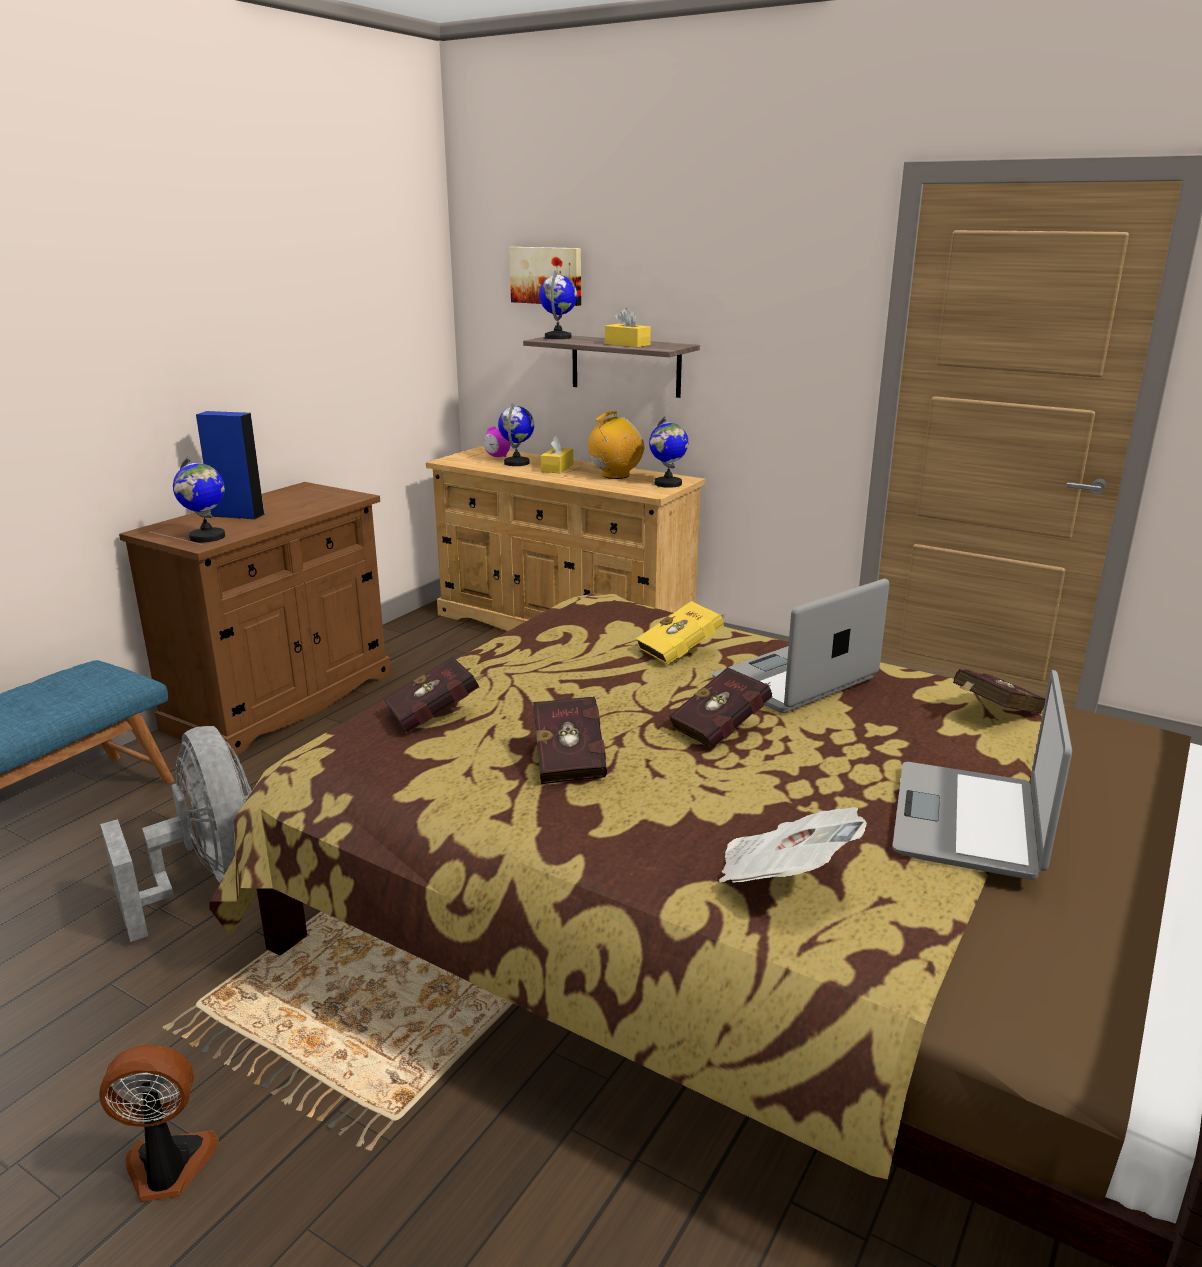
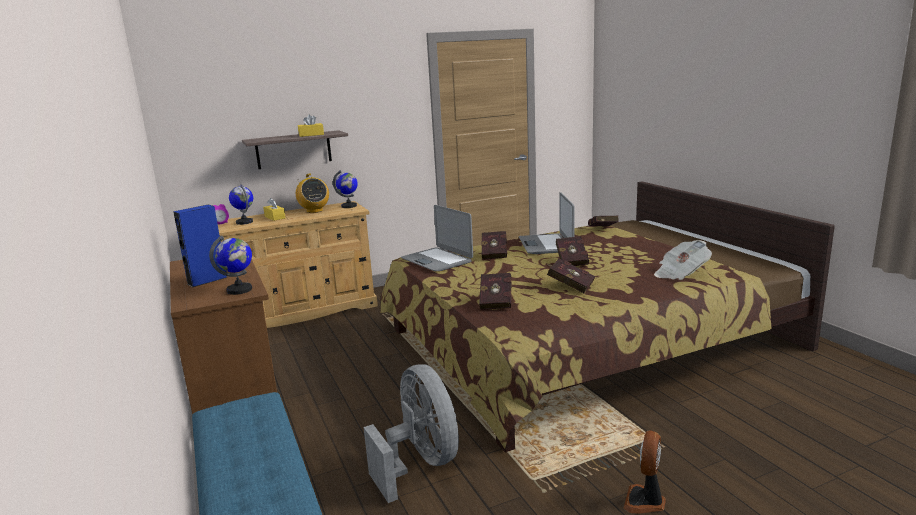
camera: 55 degrees left, 5 degrees down
grey fan [100,726,252,942] -> grey fan turned 60 degrees clockwise [364,364,459,503]
picture [509,247,581,306] -> none
globe [539,270,577,339] -> none
radio [588,411,645,479] -> radio turned 150 degrees clockwise [296,173,329,213]
yellow book [636,601,725,665] -> red book [482,231,507,260]
laptop [893,670,1072,880] -> laptop moved to [401,205,473,271]

